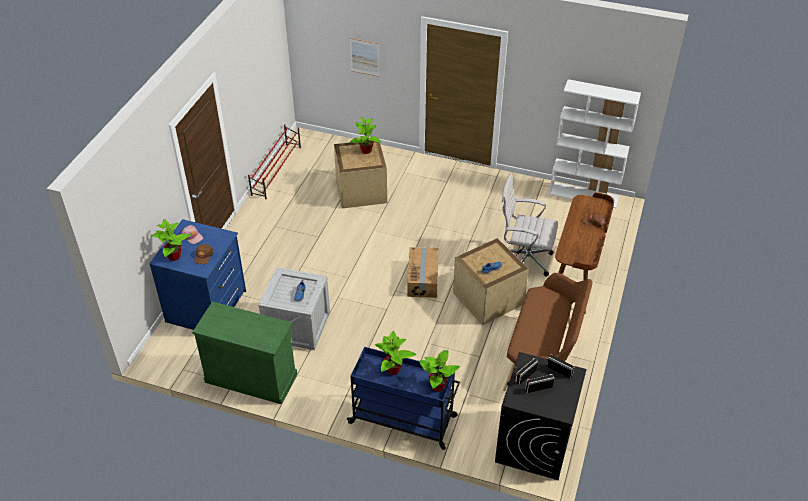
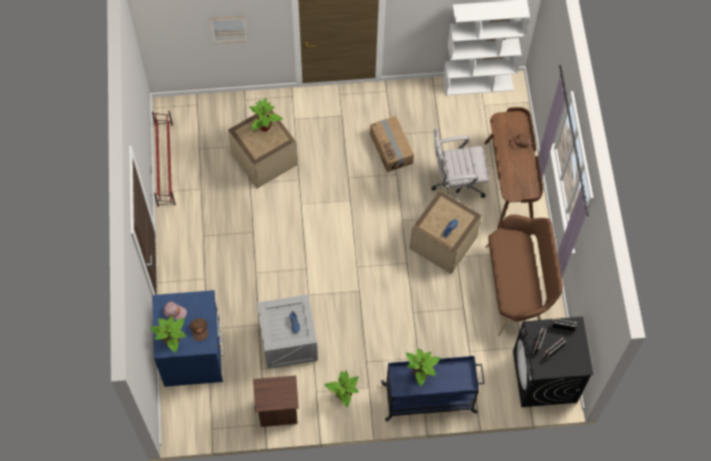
camera: 25 degrees left, 20 degrees up
green cabinet [192,302,297,404] -> brown nightstand [253,375,299,427]
cardboard box [407,247,438,298] -> cardboard box moved to [370,116,414,173]
potted plant [419,350,460,392] -> potted plant moved to [324,370,359,407]

